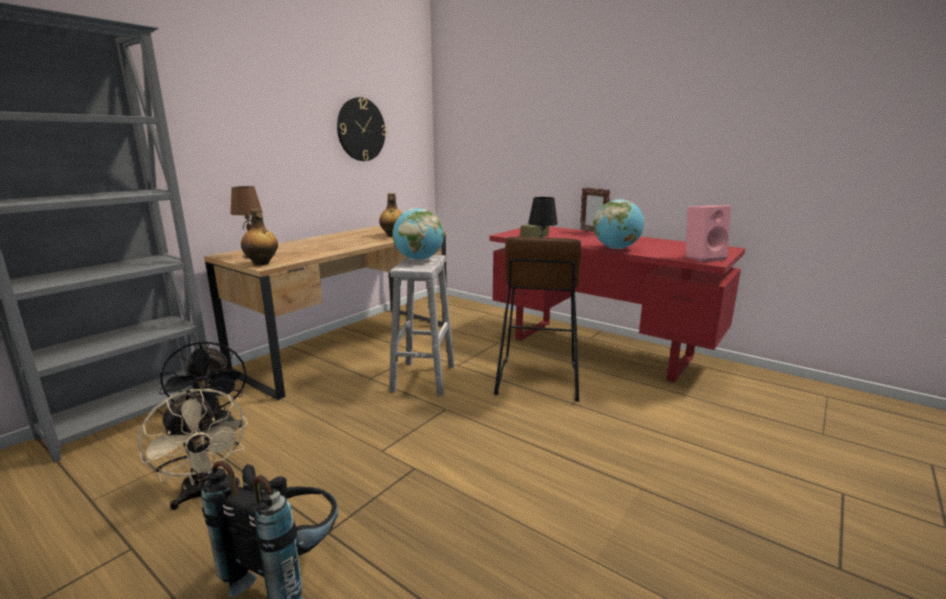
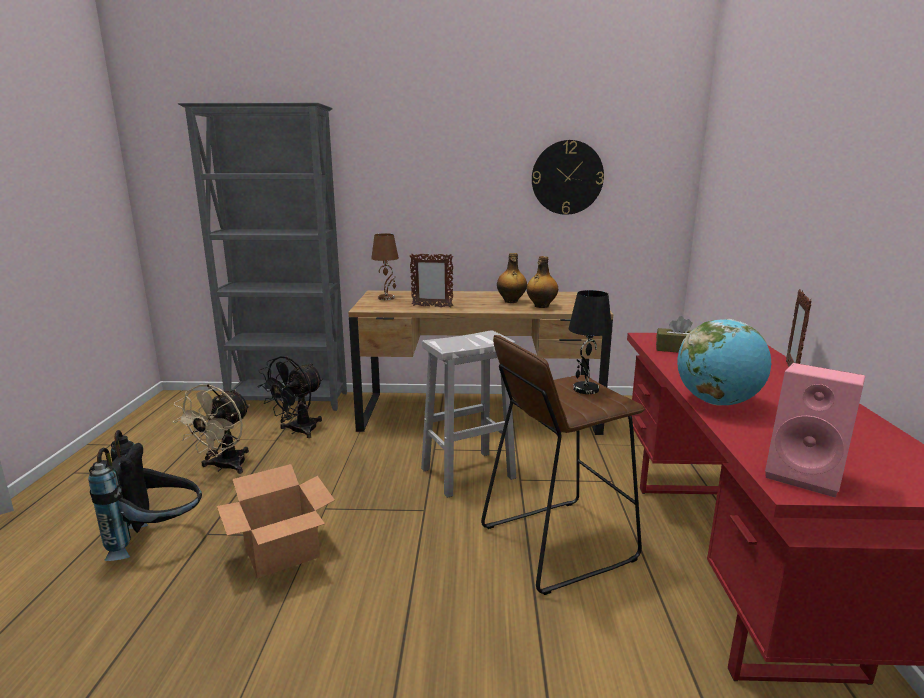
camera: 55 degrees right, 0 degrees up
bottle [241,209,278,265] -> bottle moved to [497,253,527,303]
globe [392,208,444,260] -> none
none -> cardboard box [217,464,335,578]
none -> picture frame [409,253,453,308]

